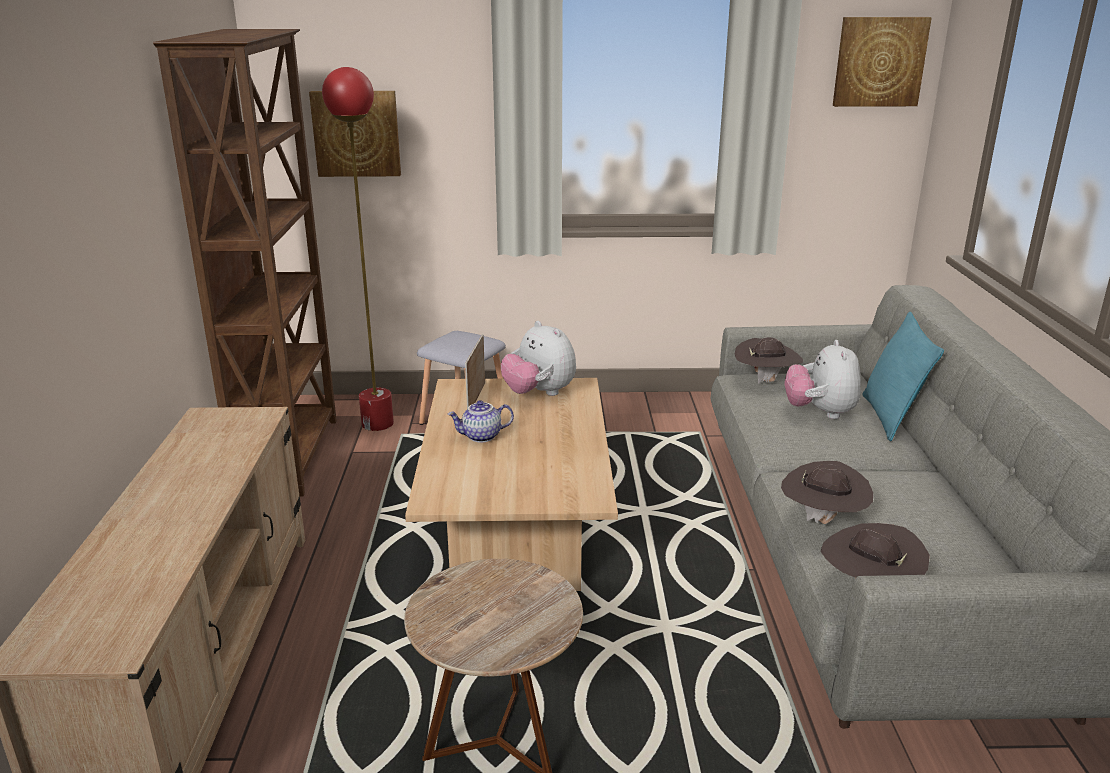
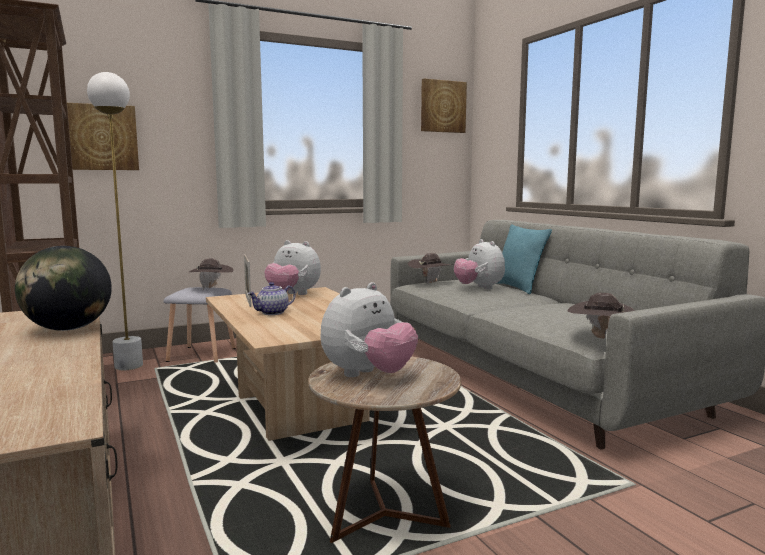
camera: 25 degrees left, 15 degrees down
red floor lamp [322,67,394,431] -> white floor lamp [87,72,143,370]
brown hat [781,461,873,524] -> brown hat moved to [189,258,233,290]
none -> globe [15,246,112,331]
none -> plush toy [321,282,418,377]

